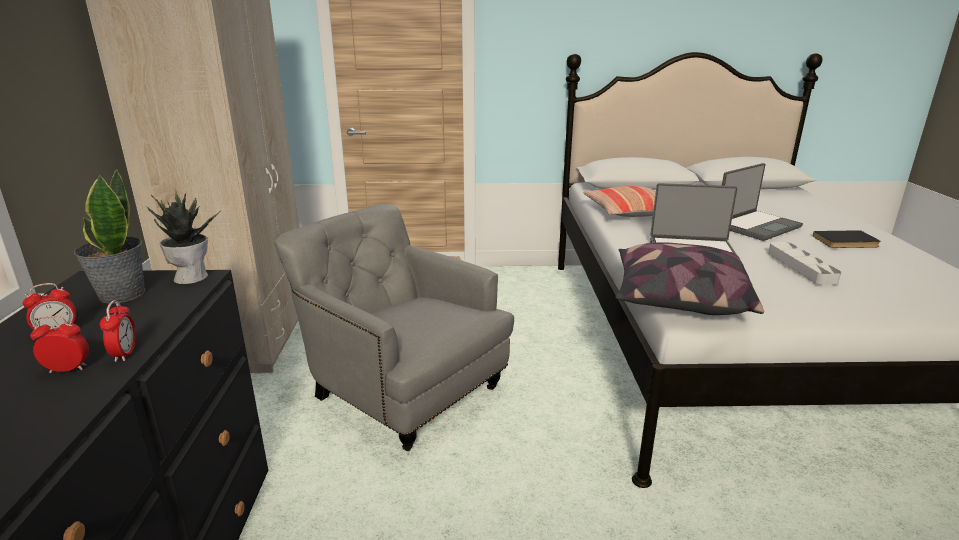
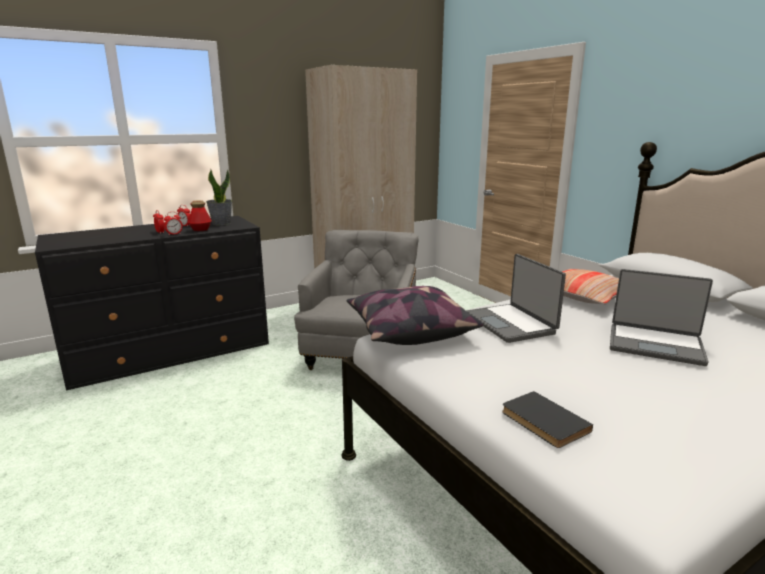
camera: 60 degrees right, 5 degrees down
potted plant [145,191,221,284] -> none
grey tray [768,241,841,285] -> none
black book [813,230,881,248] -> black book moved to [502,391,593,448]
none -> bottle [188,200,212,231]

